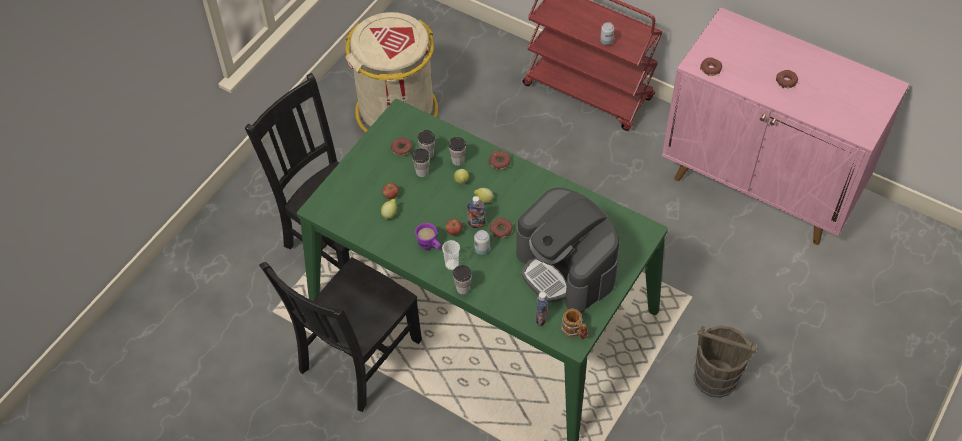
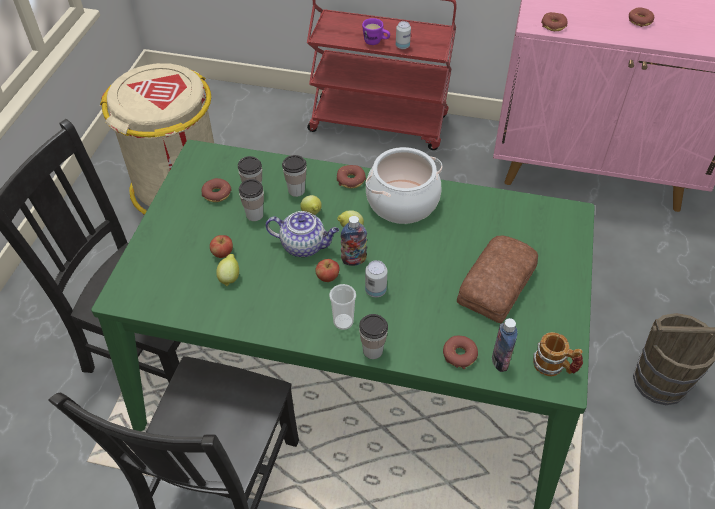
camera: 20 degrees left, 5 degrees down
purple mug [415,223,441,249] -> purple mug moved to [362,18,390,45]
donut [490,218,513,239] -> donut moved to [443,336,478,369]
coffee machine [516,188,619,313] -> bread [457,236,538,323]
none -> teapot [265,211,339,257]
none -> cooking pot [366,147,442,224]

